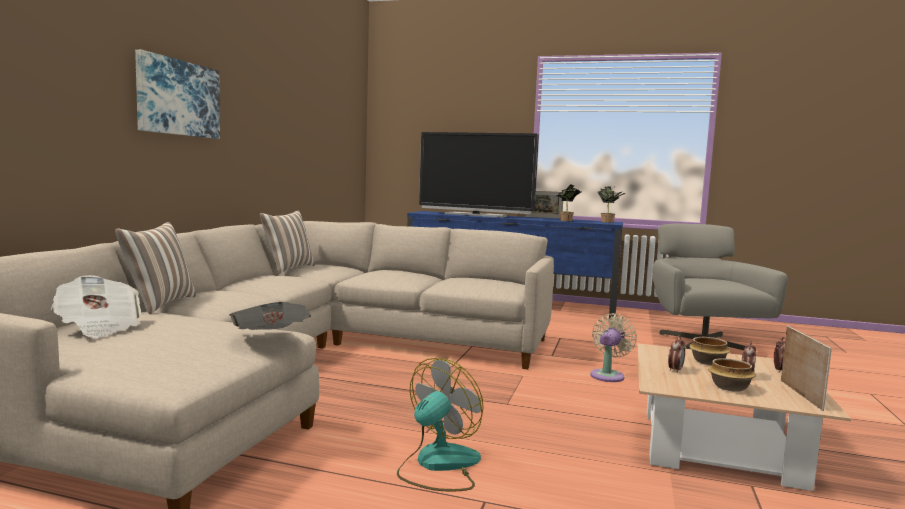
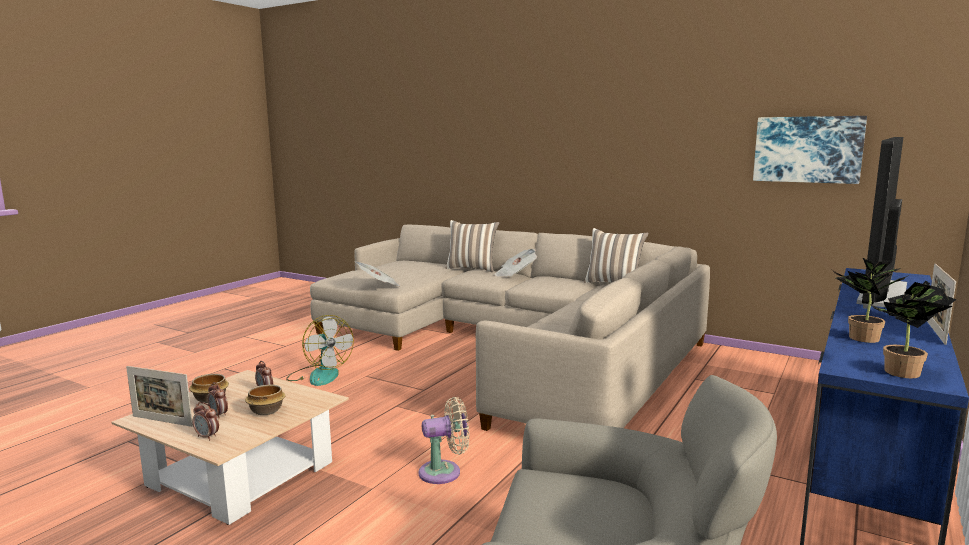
camera: 105 degrees right, 5 degrees up
newspaper [51,275,141,338] -> newspaper moved to [494,249,537,277]
picture [135,50,220,139] -> picture moved to [753,116,867,184]
beige fan [590,313,637,382] -> beige fan turned 60 degrees counterclockwise [419,397,469,484]

